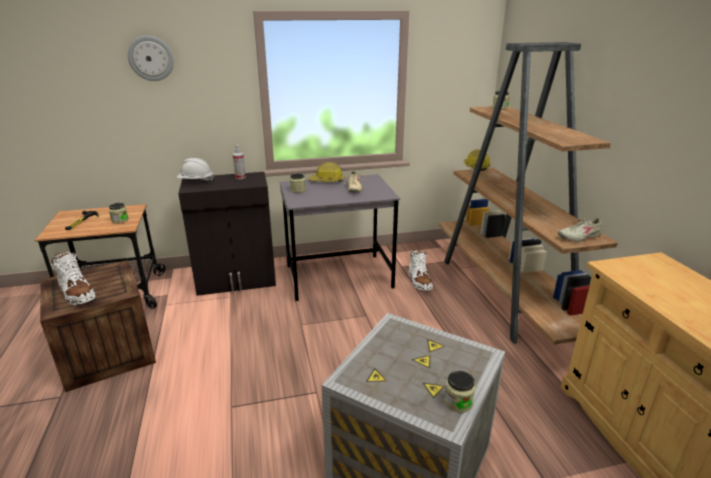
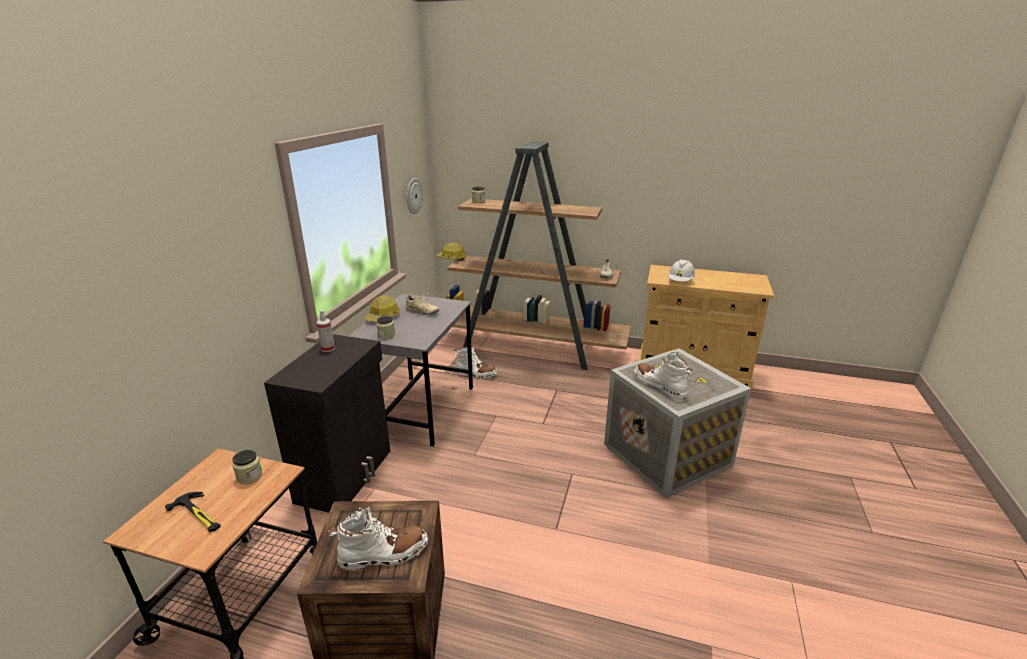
camera: 60 degrees left, 0 degrees up
wall clock [128,36,174,81] -> wall clock moved to [406,178,423,214]
white hard hat [177,158,214,181] -> white hard hat moved to [668,259,695,282]
jar [444,371,475,413] -> none
none -> white boot [634,352,693,399]

